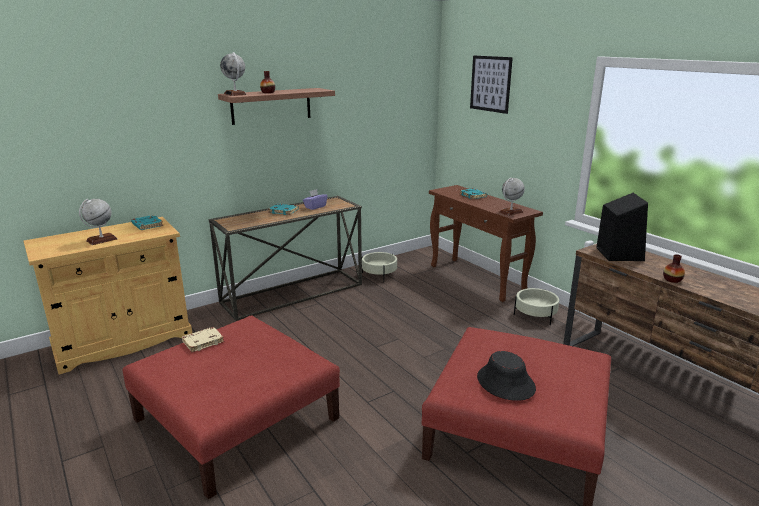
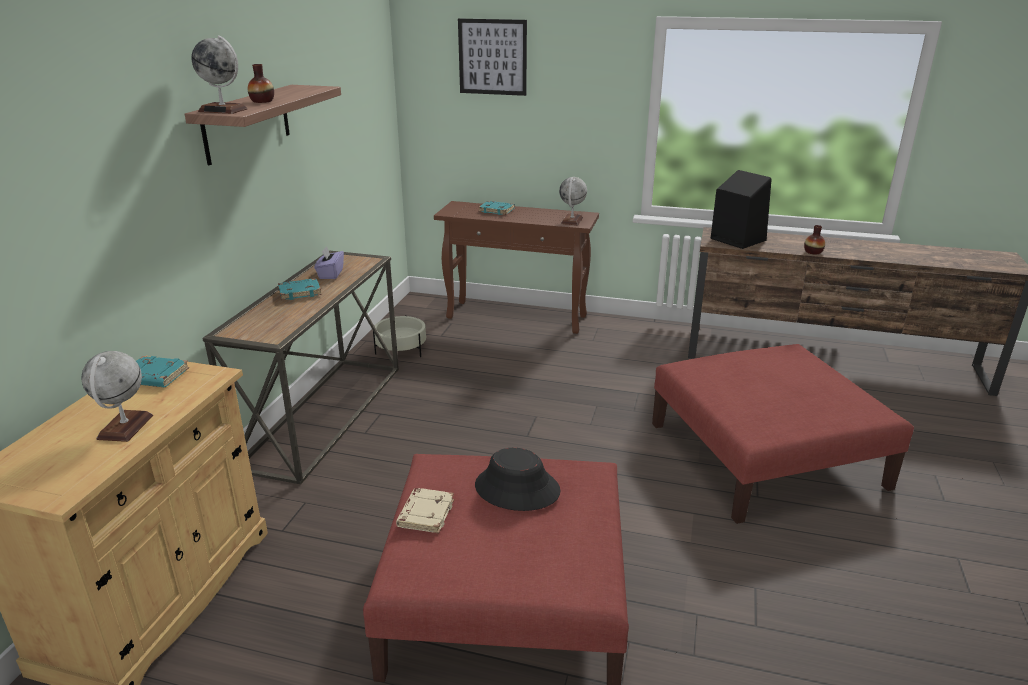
camera: 40 degrees left, 5 degrees up
black hat [477,351,536,401] -> black hat moved to [475,448,560,511]
beige planter [514,288,559,325] -> none

